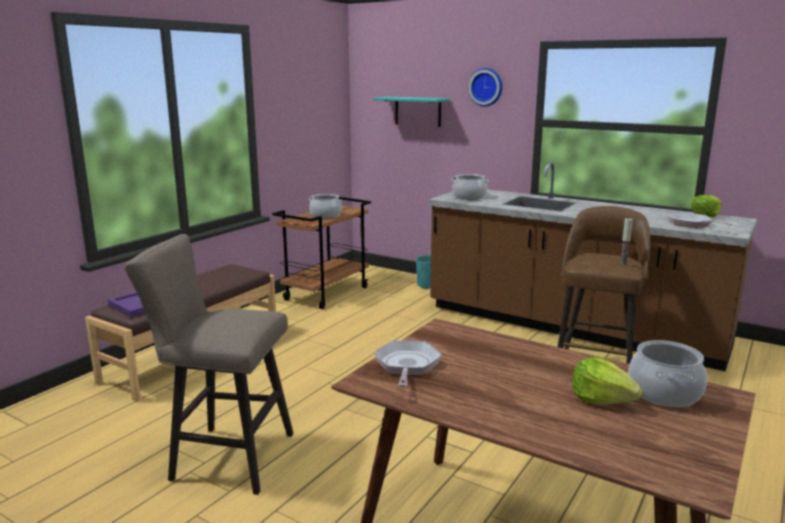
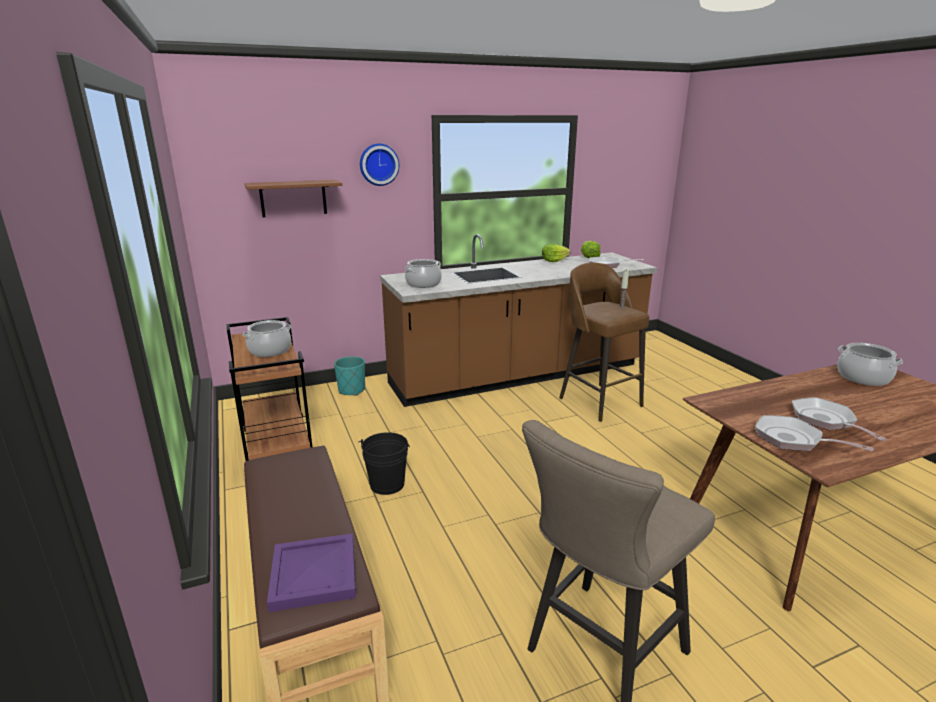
camera: 55 degrees left, 5 degrees up
turquoise shelf [373,97,451,127] -> brown shelf [244,180,342,217]
lettuce [572,357,643,405] -> lettuce moved to [542,244,570,262]
none -> black bucket [359,432,410,495]
none -> frying pan [792,397,887,441]

